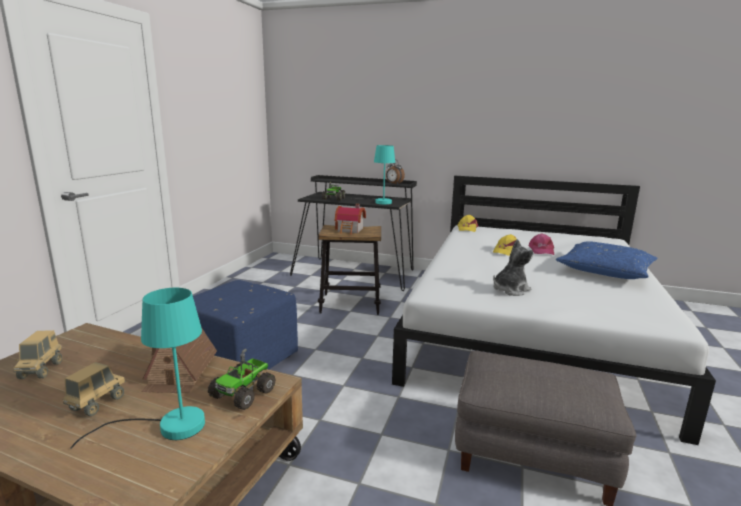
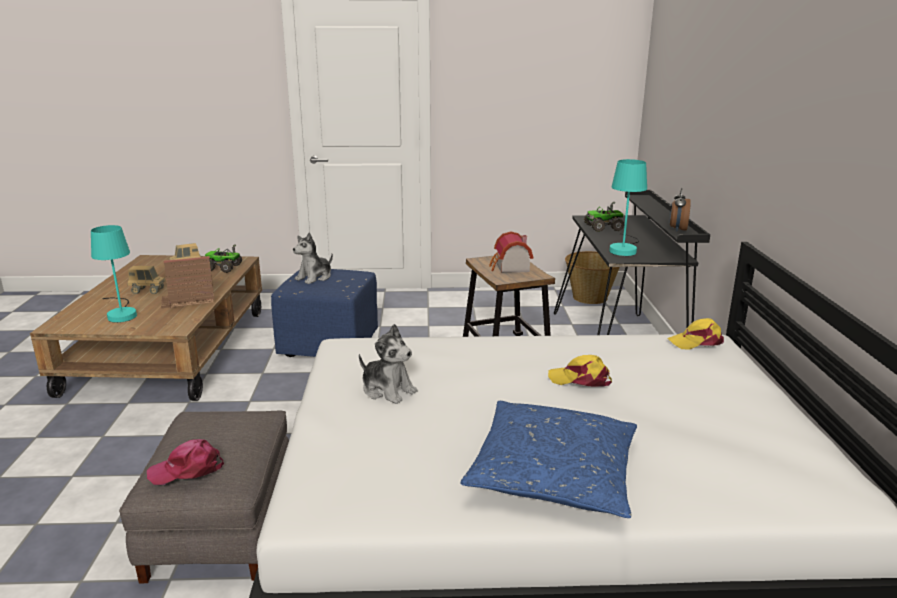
camera: 70 degrees right, 5 degrees up
toy truck [208,348,276,410] -> toy truck moved to [205,245,242,273]
pink cap [528,234,554,255] -> pink cap moved to [147,439,224,485]
none -> plush toy [293,232,333,284]
none -> basket [565,251,620,304]

